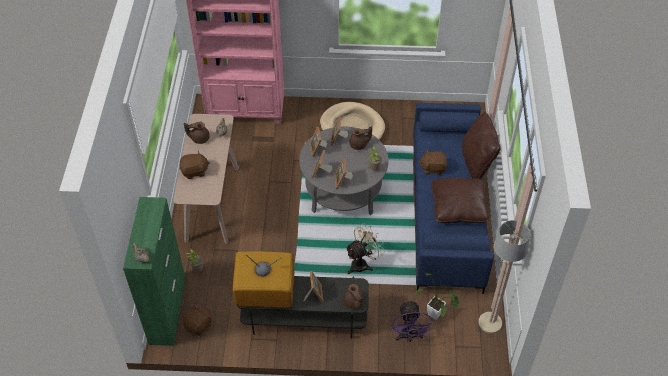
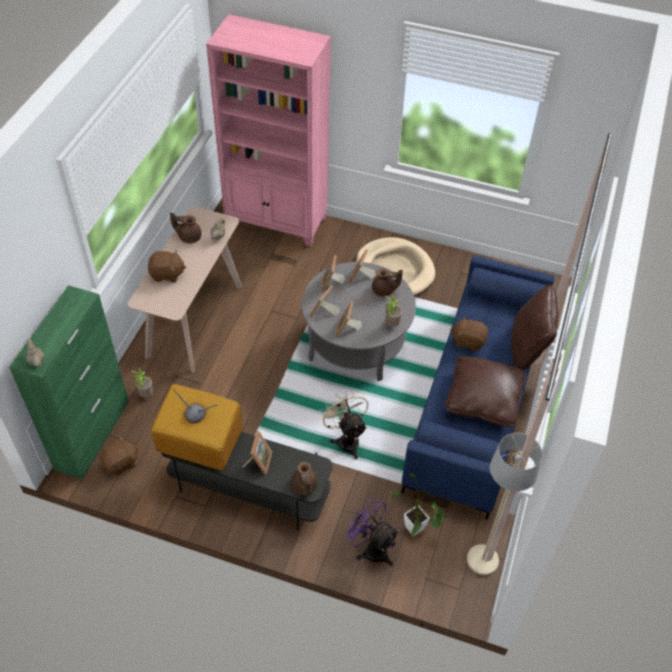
camera: 15 degrees right, 0 degrees up
beige fan [345,223,385,274] -> beige fan turned 90 degrees counterclockwise [319,389,368,459]
purple fan [392,300,433,342] -> purple fan turned 120 degrees clockwise [343,496,399,566]

